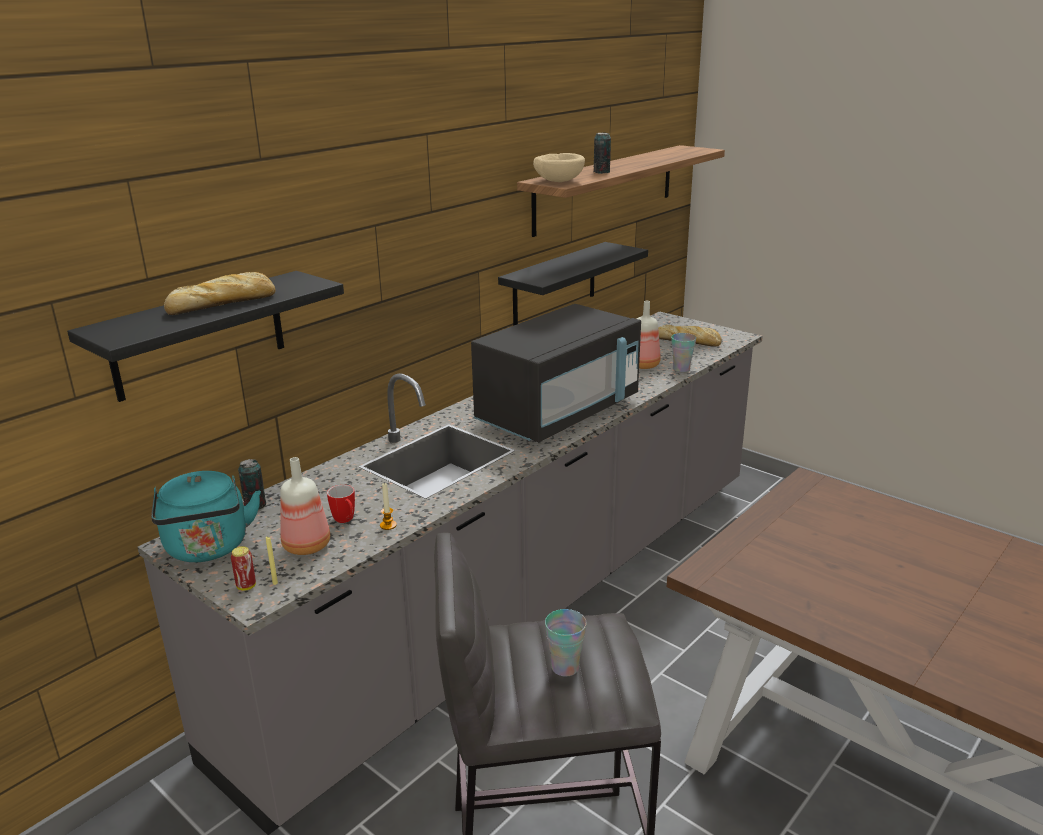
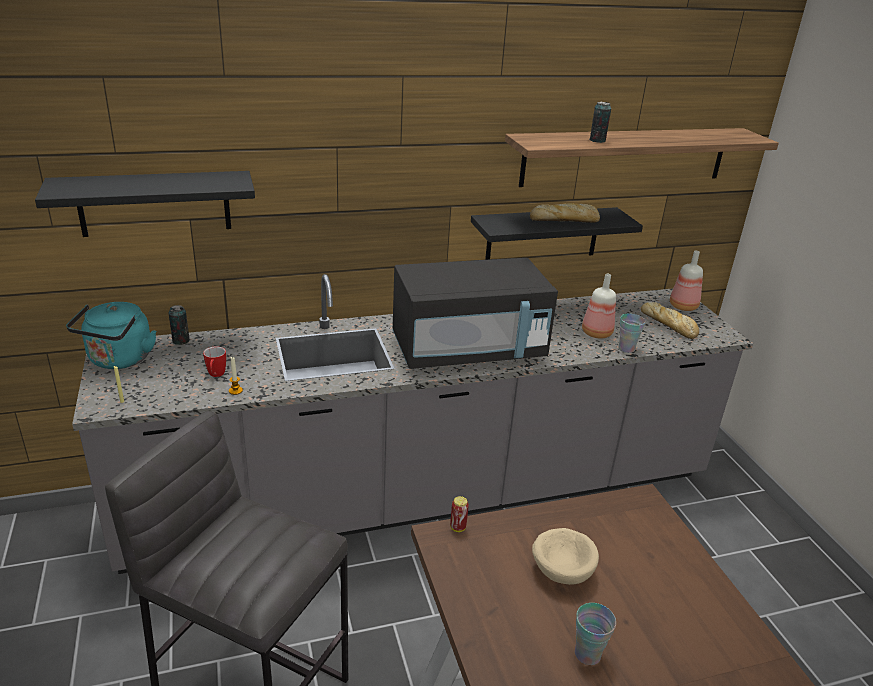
camera: 30 degrees right, 5 degrees up
bread [164,272,275,315] -> bread moved to [530,203,600,223]
can [231,546,256,591] -> can moved to [450,496,469,532]
bottle [280,457,330,555] -> bottle moved to [670,251,703,311]
beige bowl [533,153,585,182] -> beige bowl moved to [532,528,599,585]
cup [545,609,587,677] -> cup moved to [575,603,616,665]

